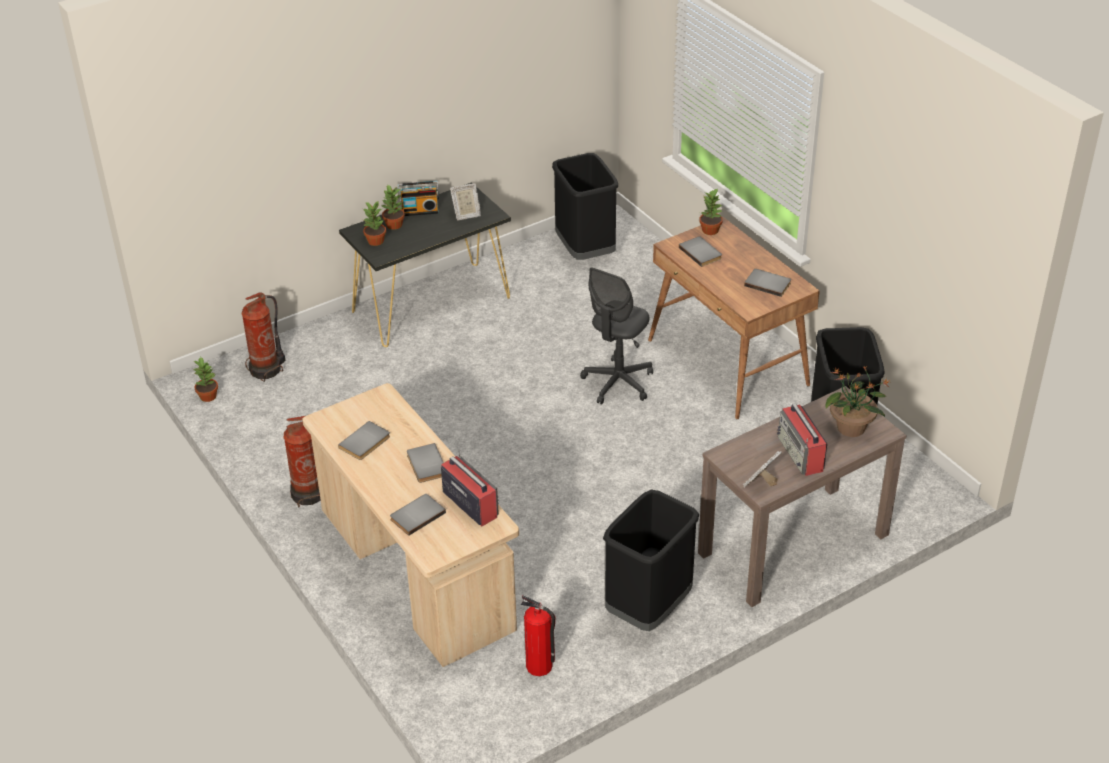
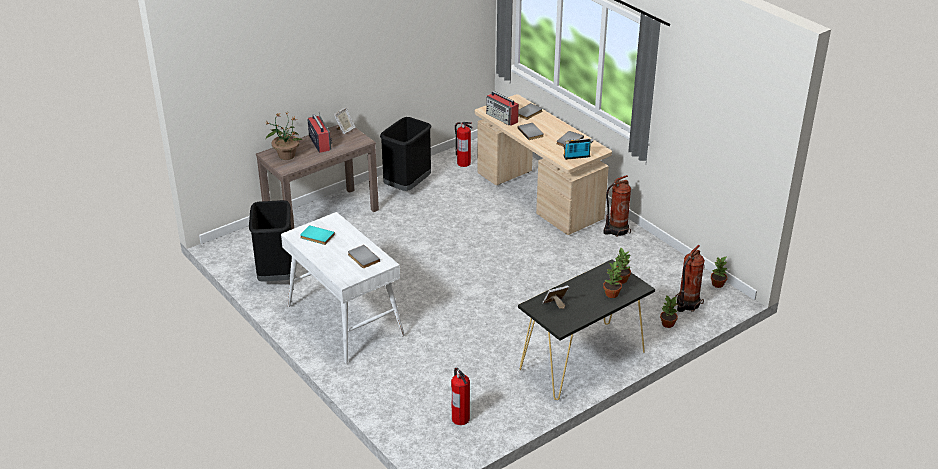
camera: 175 degrees right, 5 degrees down
radio [398,181,439,216] -> radio moved to [563,138,593,160]
black trash can [552,153,618,260] -> fire extinguisher [451,368,470,425]
grey office chair [580,268,653,404] -> none
brown desk [648,217,820,419] -> white desk [281,212,405,363]
potted plant [699,188,723,235] -> potted plant moved to [660,296,678,328]
grey book [744,269,791,297] -> turquoise book [300,225,335,245]

